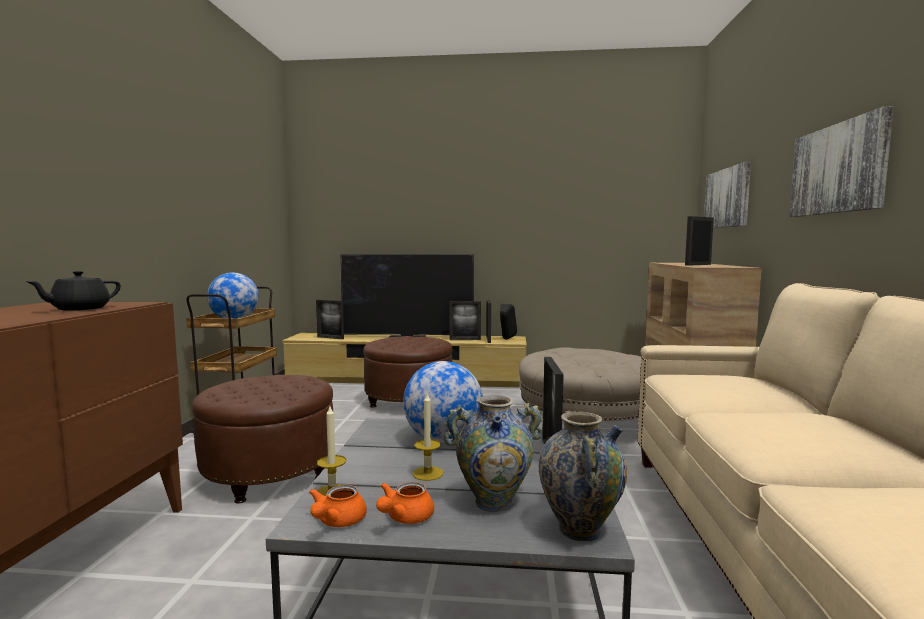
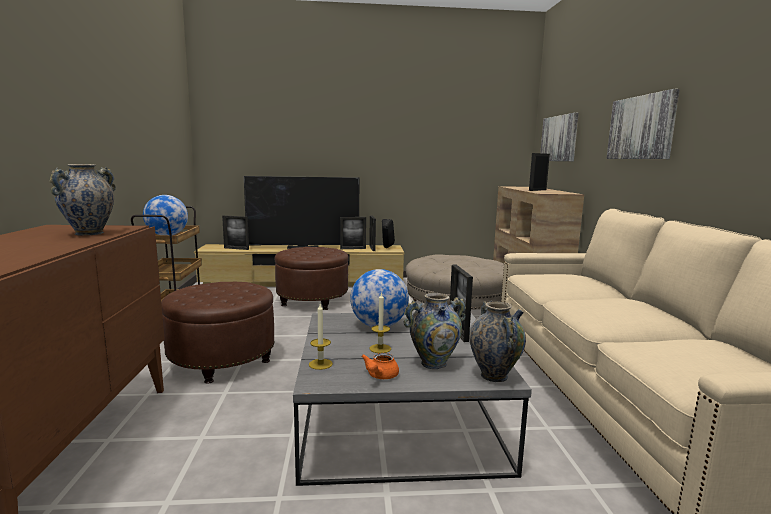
camera: 10 degrees left, 5 degrees up
black teapot [26,271,121,311] -> vase [49,164,116,236]
orange teapot [309,484,367,527] -> none

